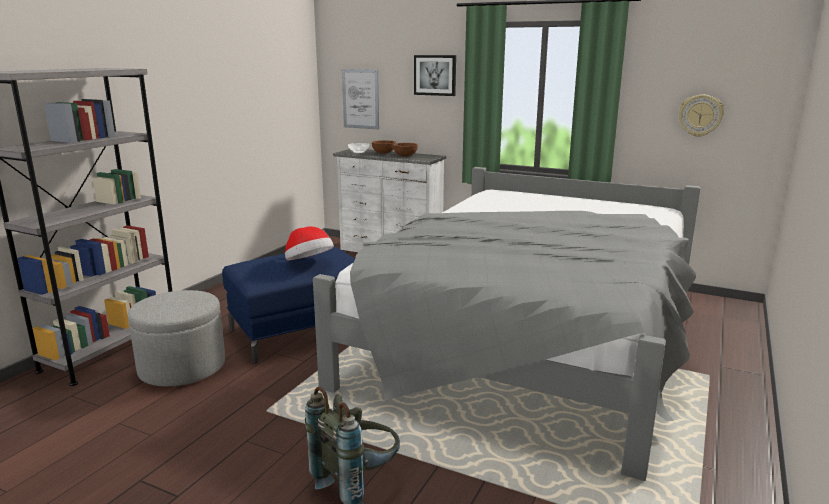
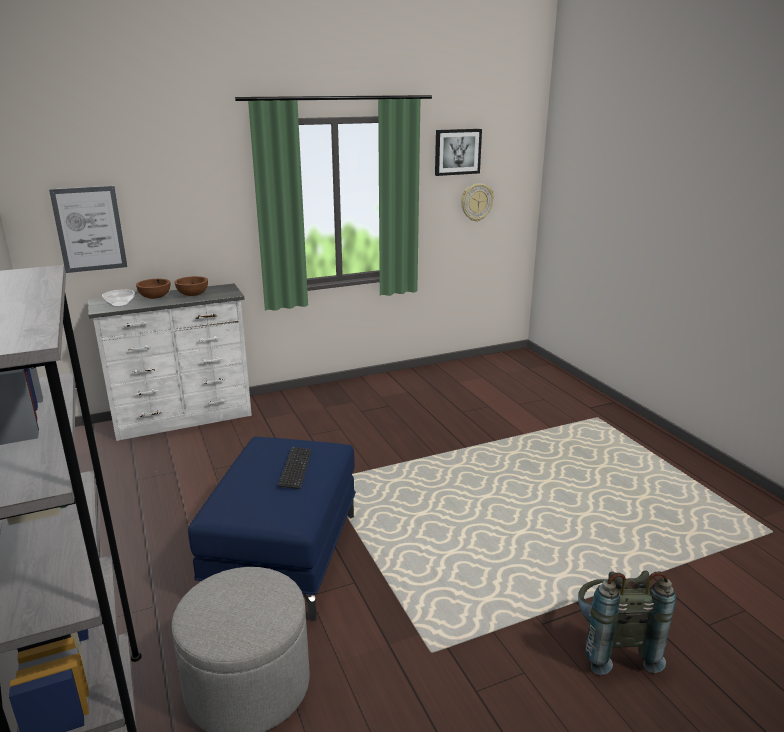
camera: 50 degrees left, 5 degrees up
hat [285,226,334,261] -> keyboard [278,447,312,489]
grey bed [313,167,701,481] -> none
picture [414,55,456,96] -> picture moved to [435,129,482,176]

